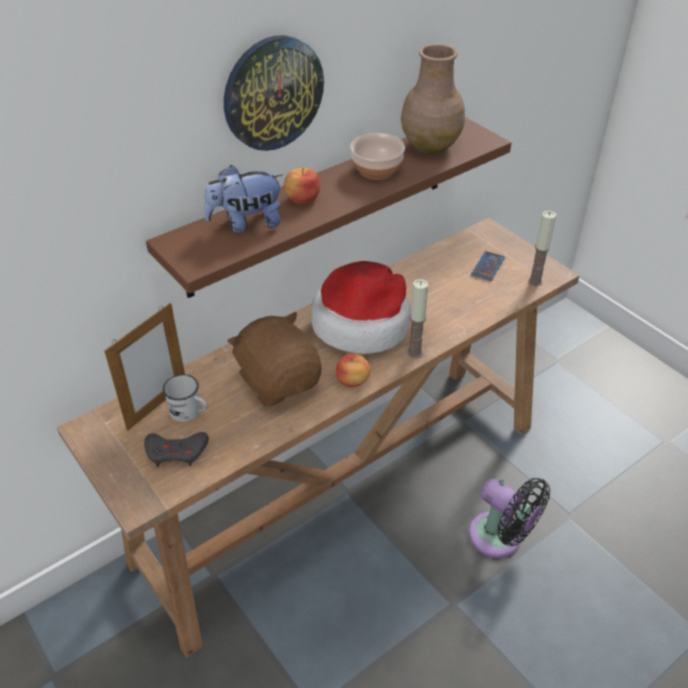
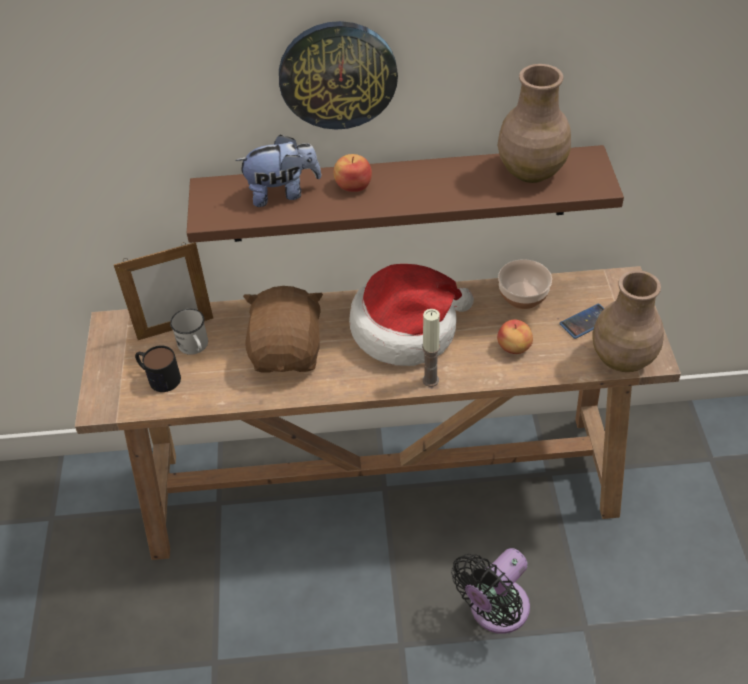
camera: 35 degrees right, 5 degrees up
grey game controller [144,432,209,467] -> mug [135,345,181,392]
plush toy [204,165,283,233] -> plush toy turned 150 degrees clockwise [235,134,322,207]
apple [336,354,370,387] -> apple moved to [497,320,533,354]
bowl [350,133,405,180] -> bowl moved to [498,259,552,309]
black fan [468,478,550,558] -> black fan turned 60 degrees clockwise [451,548,530,634]
candle [528,211,556,286] -> brown vase [592,270,664,372]

